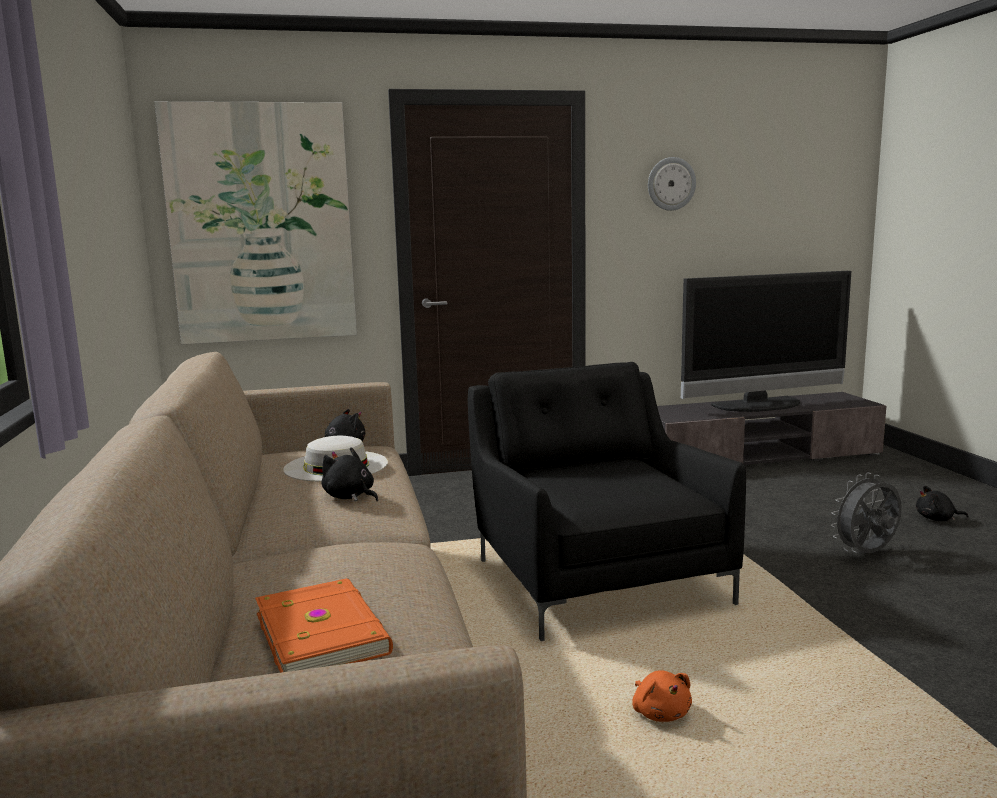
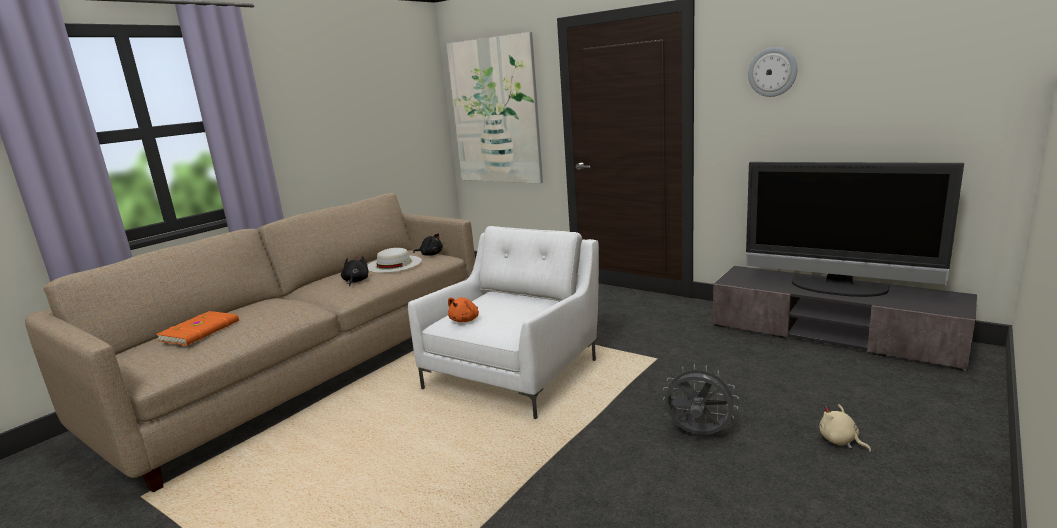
camera: 50 degrees right, 5 degrees up
black armchair [468,362,746,641] -> white armchair [408,226,599,419]
orange plush toy [632,670,692,722] -> orange plush toy moved to [448,297,479,322]
black plush toy [916,486,969,521] -> beige plush toy [819,404,871,452]

